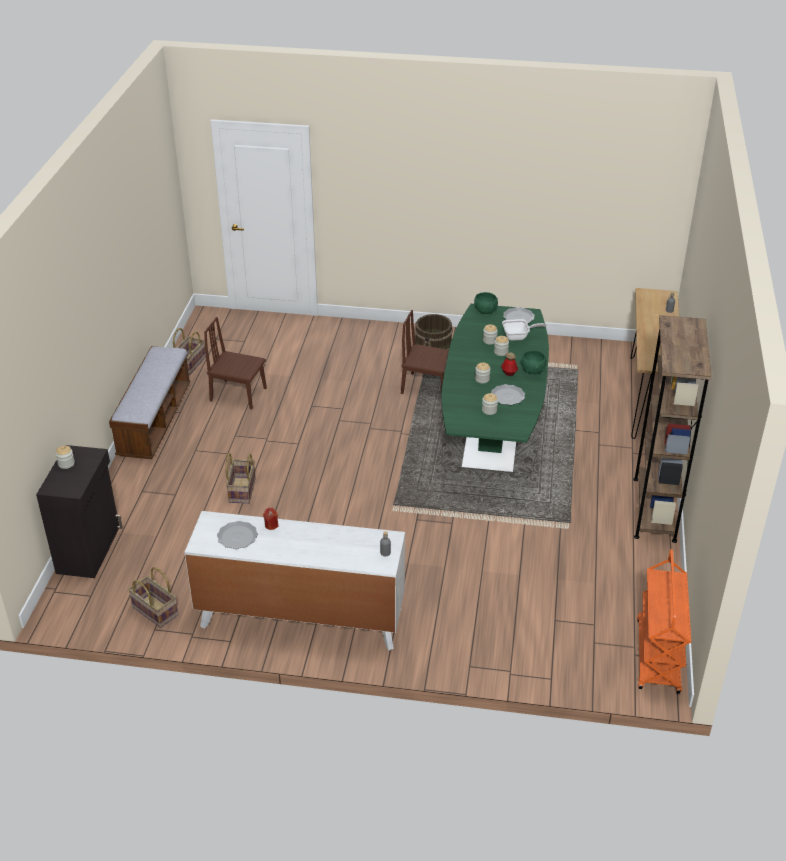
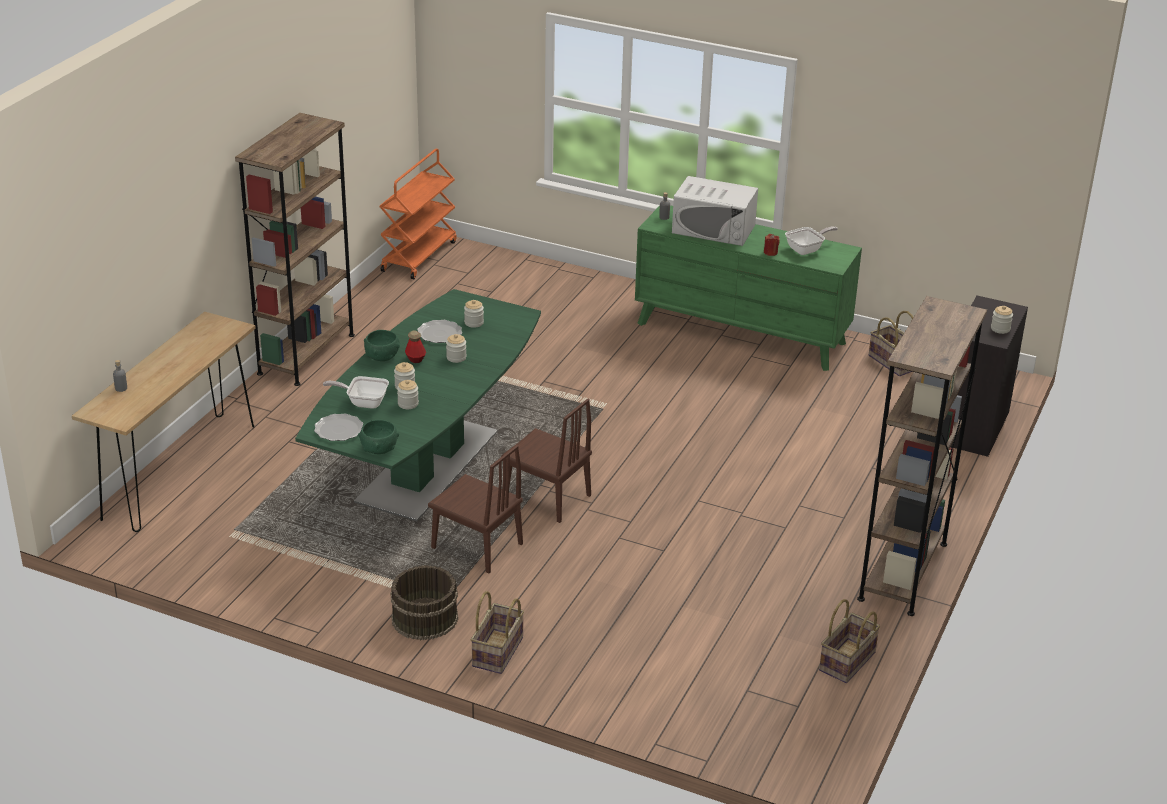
camera: 165 degrees left, 5 degrees down
bench [109,346,191,459] -> brown bookcase [857,296,987,616]
white dresser [184,511,405,650] -> green dresser [635,205,862,371]
brown chair [204,317,267,409] -> brown chair moved to [501,398,592,523]
plate [217,521,258,549] -> frying pan [785,226,838,255]
basket [226,453,256,504] -> basket moved to [471,591,524,674]
none -> white microwave [672,176,758,246]

